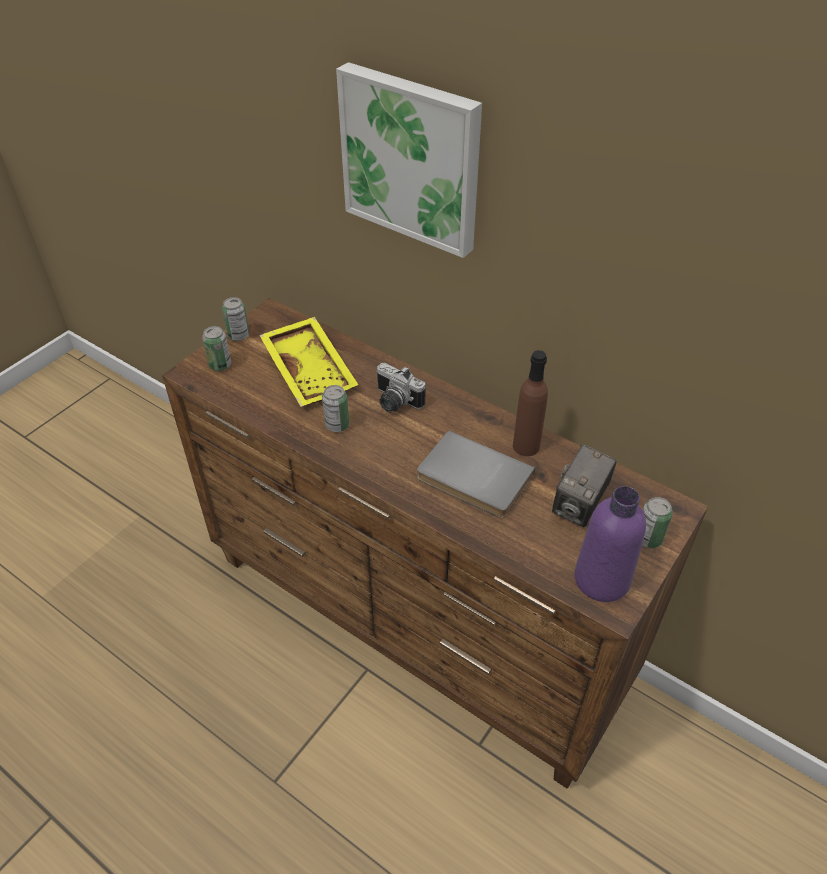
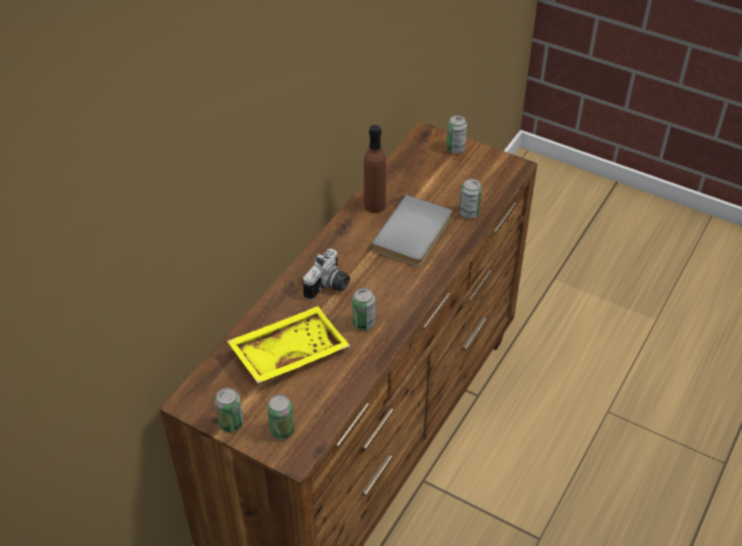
camera: 95 degrees left, 0 degrees up
picture [336,62,482,258] -> none
camera [552,444,617,527] -> none
purple bottle [574,486,646,602] -> none
none -> can [459,179,482,219]

